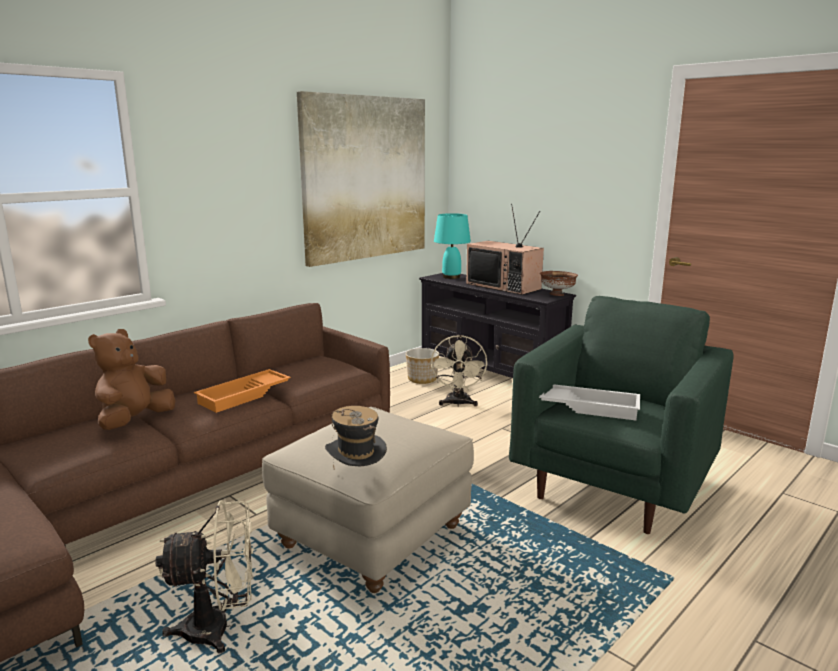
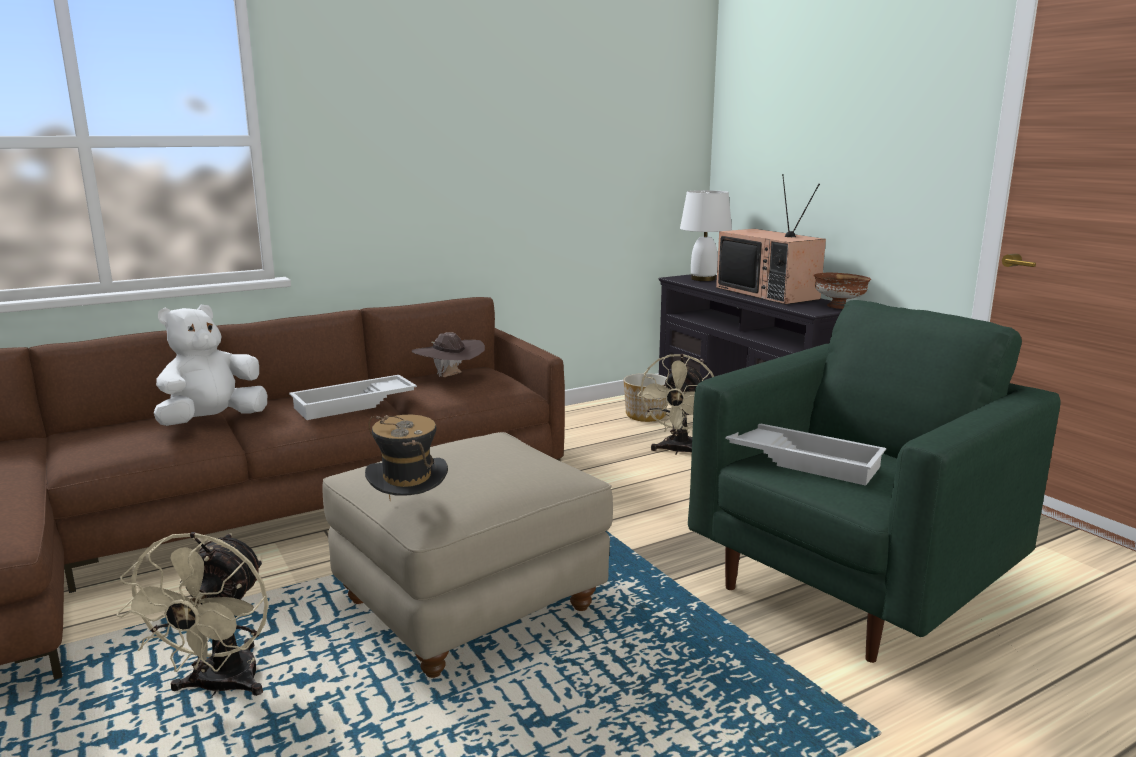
camera: 15 degrees right, 0 degrees up
brown plush toy [88,329,175,430] -> white plush toy [154,305,267,426]
beige fan [155,500,253,653] -> beige fan turned 90 degrees clockwise [116,532,269,698]
orange tray [194,369,291,413] -> white tray [289,375,417,420]
picture [297,91,425,267] -> none
turquoise table lamp [434,213,471,279] -> white table lamp [680,190,732,281]
none -> brown hat [412,332,485,377]

